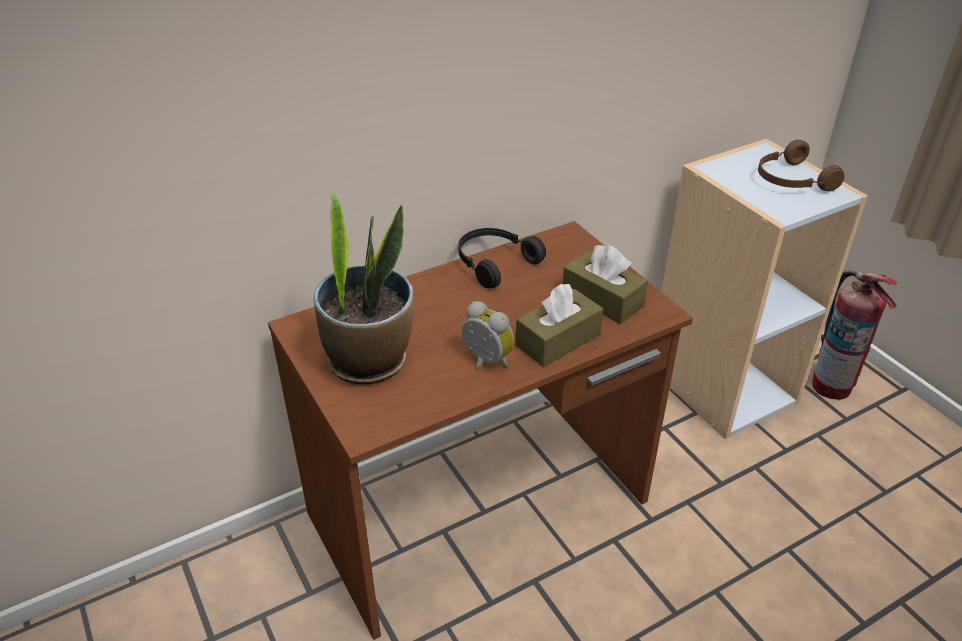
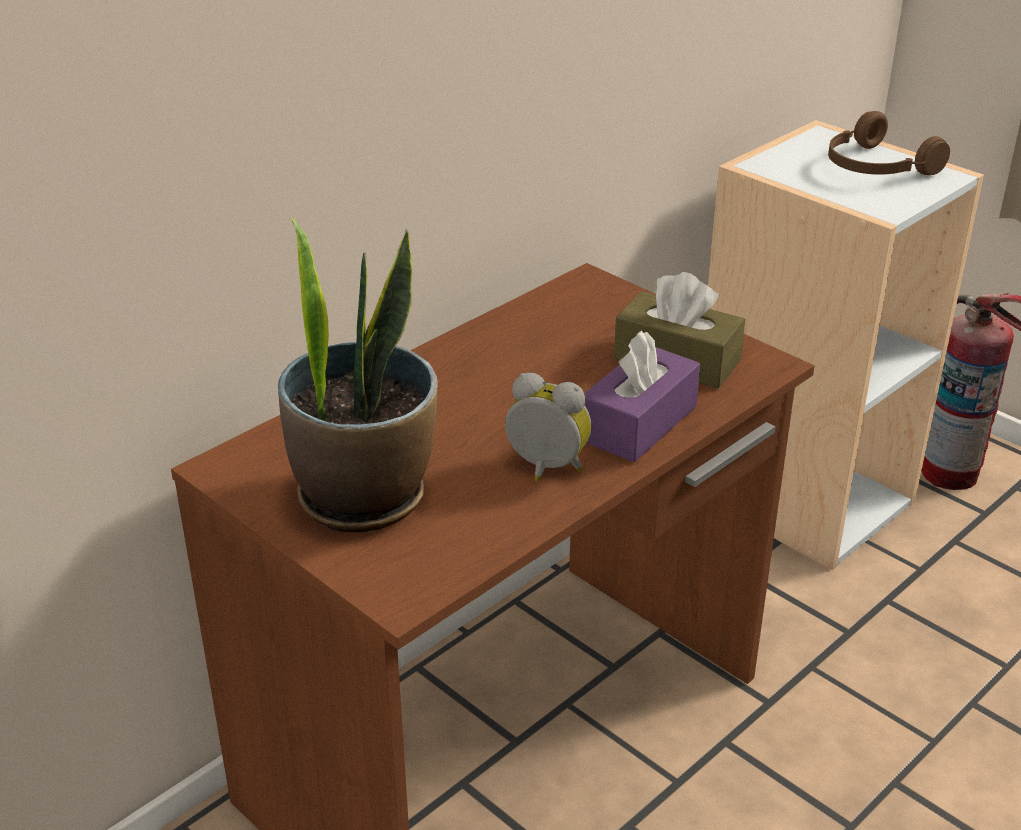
camera: 15 degrees left, 5 degrees down
black headphones [458,228,546,288] -> none
brown tissue box [516,284,603,367] -> purple tissue box [584,330,700,462]

